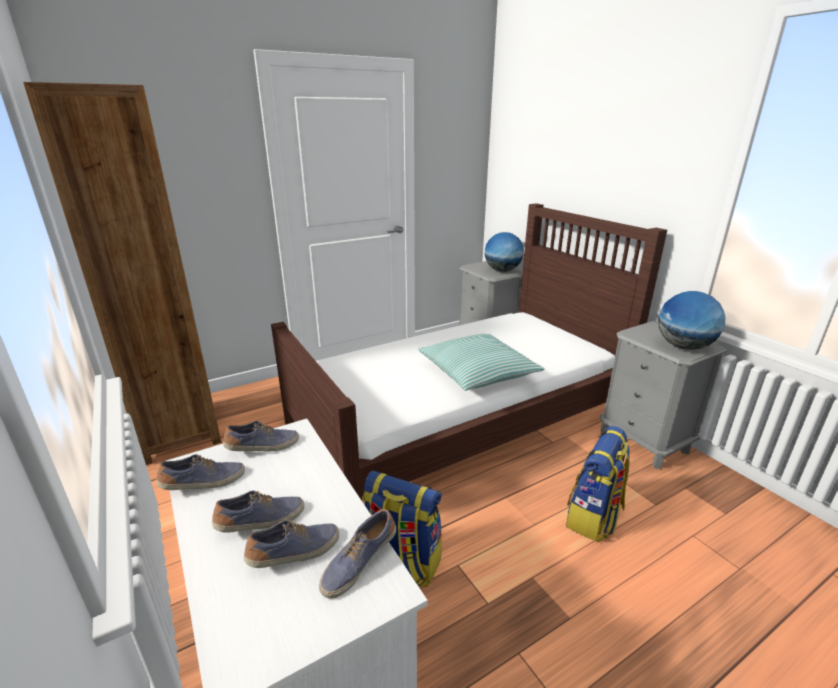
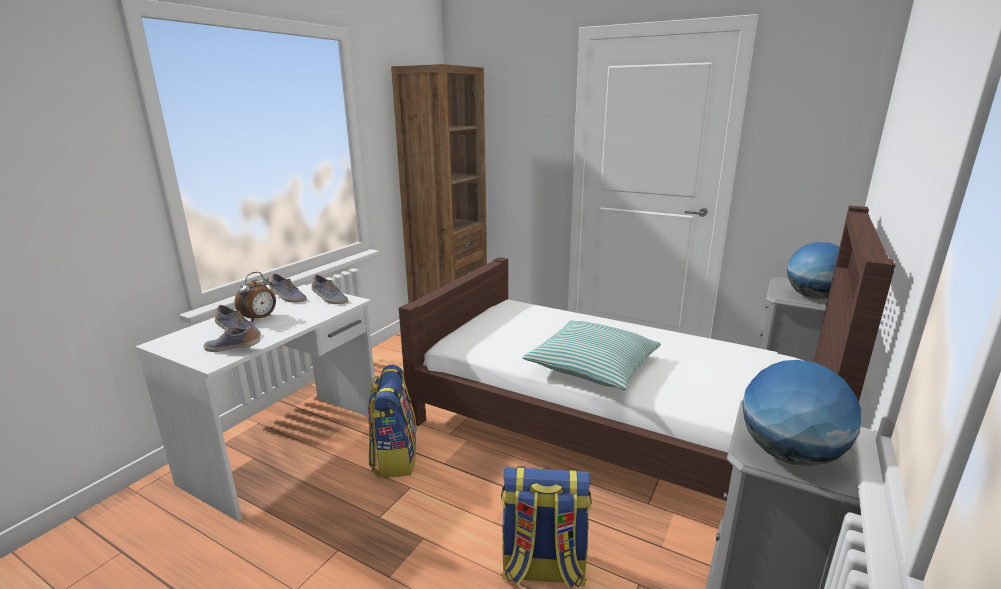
camera: 60 degrees right, 5 degrees down
shoe [212,490,304,532] -> alarm clock [235,272,276,322]

